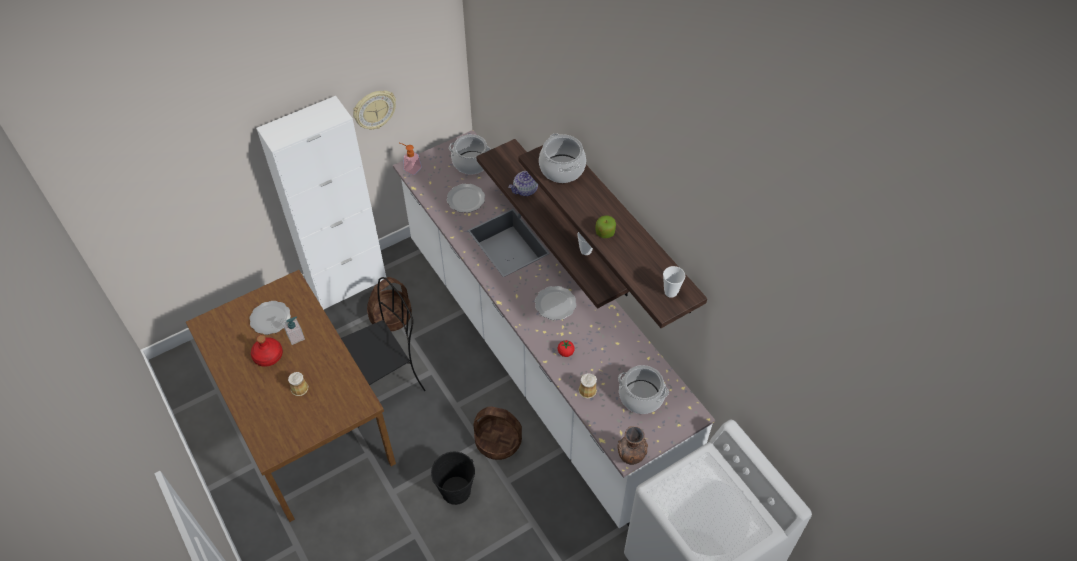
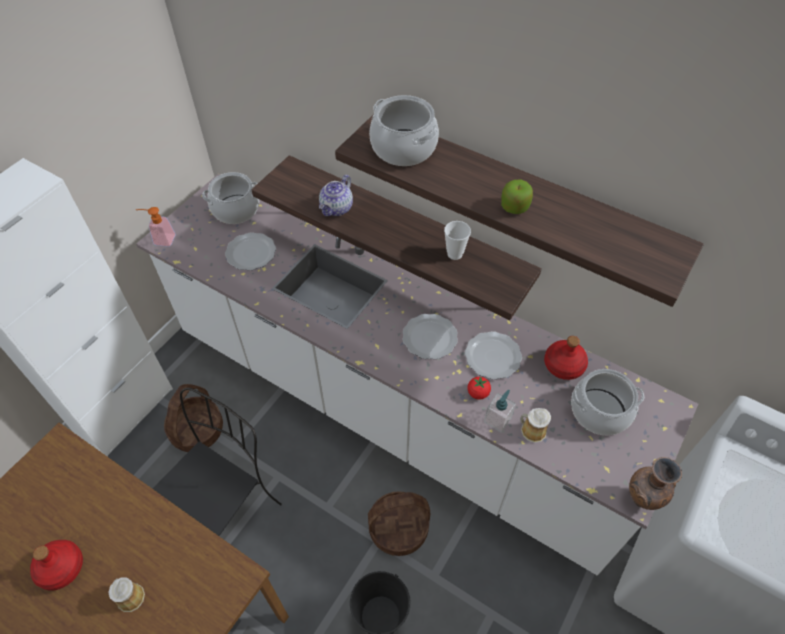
camera: 25 degrees left, 0 degrees up
plate [249,301,291,335] -> plate moved to [465,331,522,379]
soap dispenser [283,317,305,345] -> soap dispenser moved to [484,389,516,433]
wall clock [353,90,396,130] -> none
cup [663,266,685,298] -> none
none -> red bottle [544,336,588,380]

